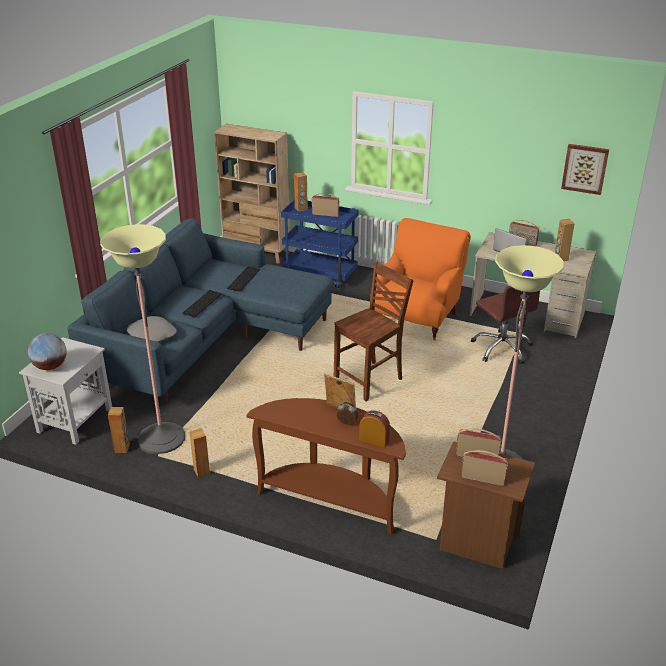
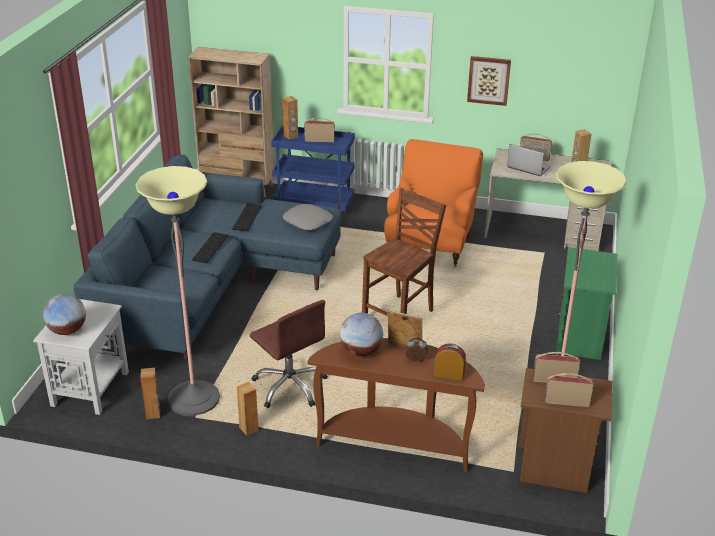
camera: 10 degrees left, 0 degrees up
grey pillow [127,316,177,343] -> grey pillow moved to [283,204,333,230]
brown office chair [471,286,540,364] -> brown office chair moved to [250,300,328,408]
picture [561,144,609,195] -> picture moved to [467,56,511,106]
none -> globe [340,313,383,356]
none -> green nightstand [556,247,617,360]

